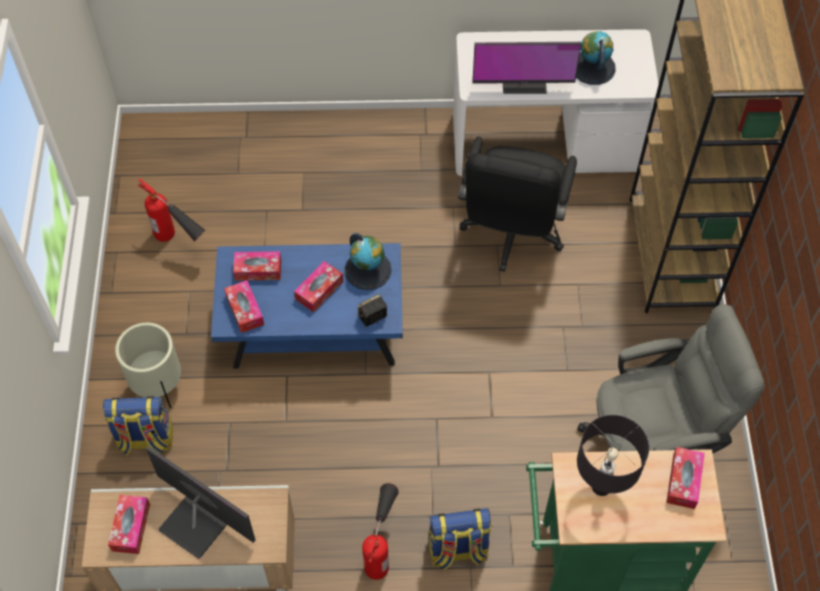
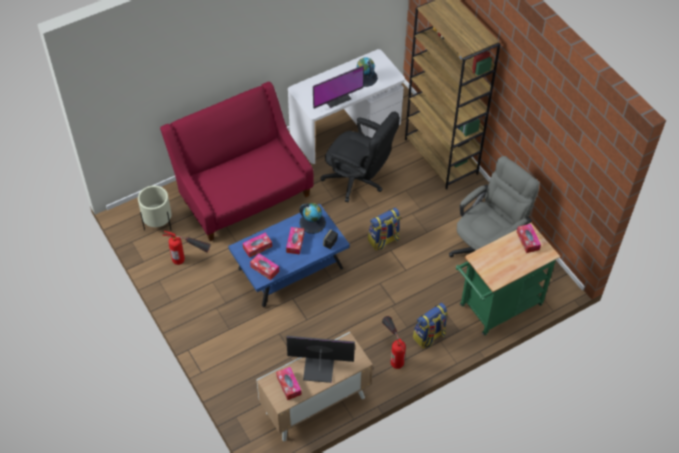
camera: 30 degrees left, 5 degrees down
backpack [103,396,173,455] -> backpack moved to [368,208,401,251]
beige planter [115,323,181,408] -> beige planter moved to [138,186,172,231]
black office chair [458,136,577,272] -> black office chair turned 45 degrees counterclockwise [320,112,400,203]
black table lamp [577,415,649,496] -> none
none -> red sofa [160,82,314,241]

